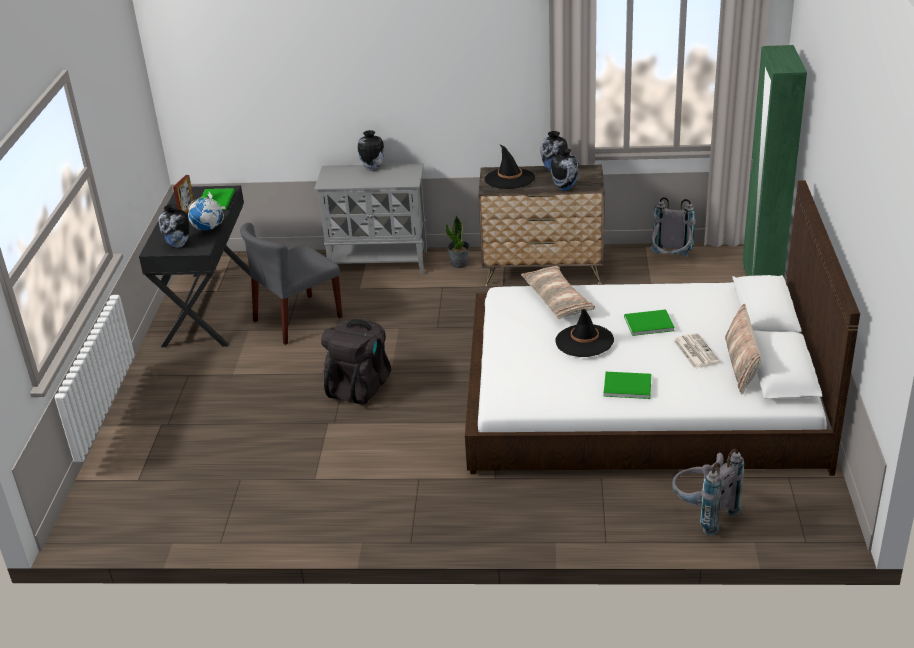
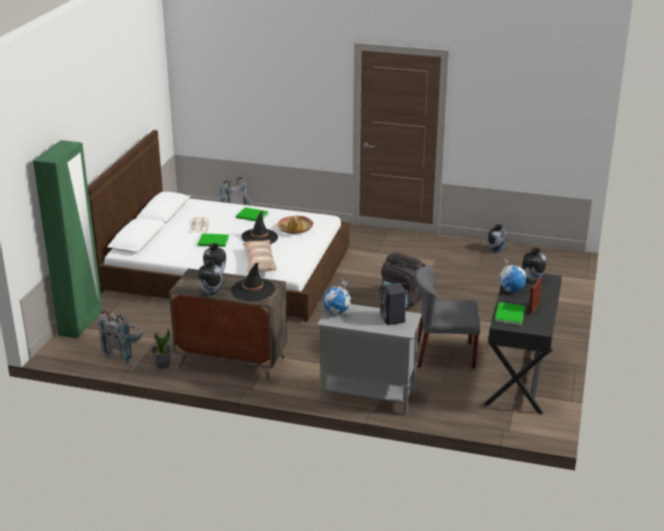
camera: 170 degrees left, 5 degrees down
grey chair [240,223,343,345] -> grey chair turned 150 degrees counterclockwise [415,266,481,369]
vase [357,130,384,171] -> vase moved to [488,224,507,252]
potted plant [446,215,470,268] -> potted plant moved to [151,329,172,369]
pillow [725,304,761,394] -> none
none -> hat [277,216,313,234]
none -> globe [323,279,351,315]
none -> black speaker [380,283,406,325]

